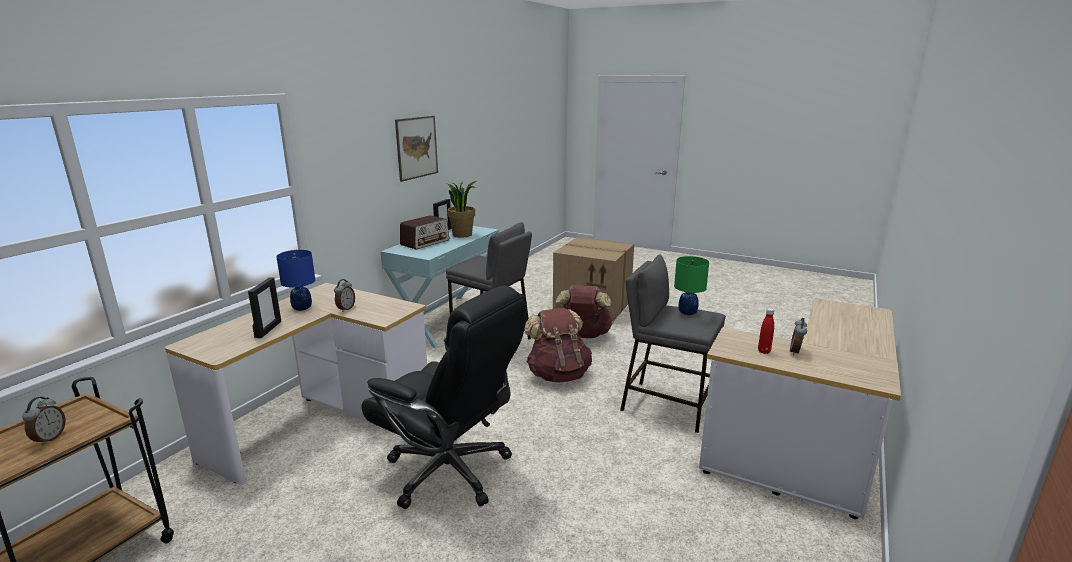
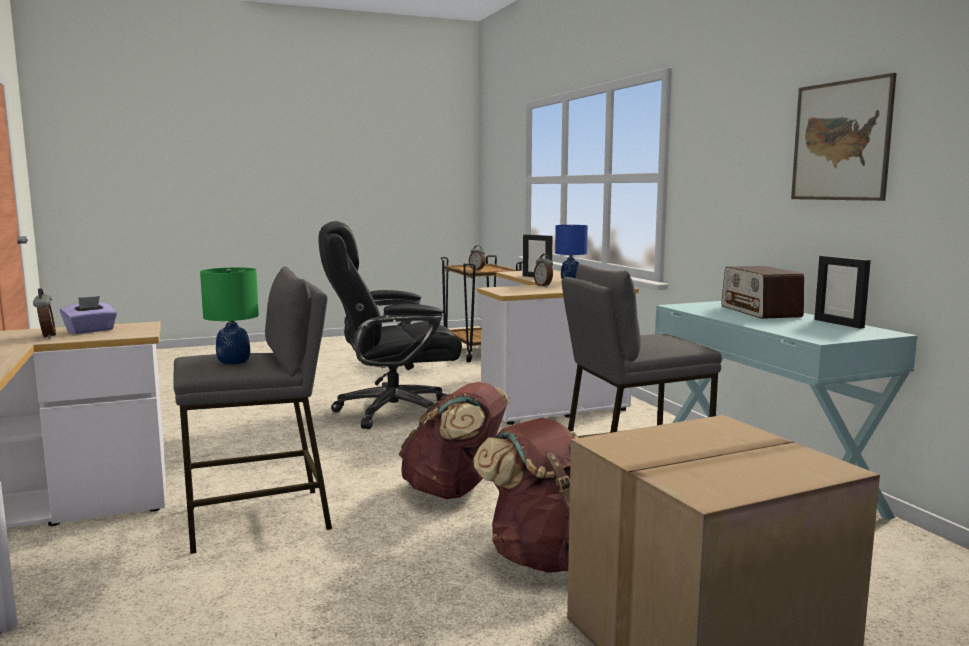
camera: 130 degrees right, 10 degrees down
potted plant [447,180,477,238] -> none
red bottle [758,308,774,354] -> purple tissue box [60,296,117,334]

